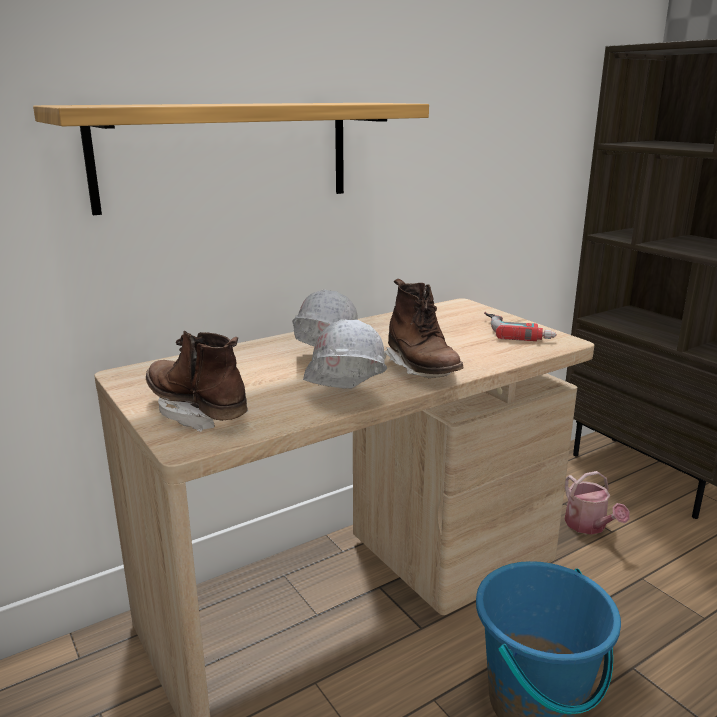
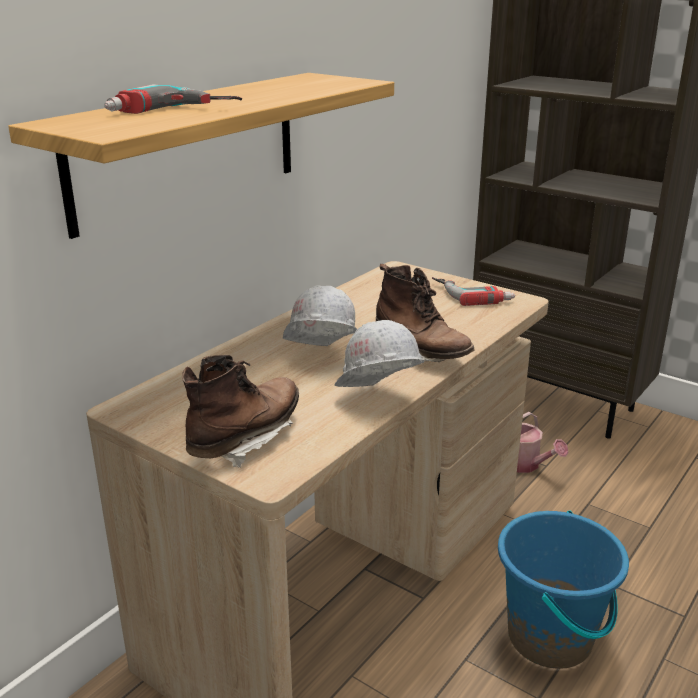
camera: 20 degrees left, 5 degrees up
brown boot [146,330,249,432] -> brown boot turned 105 degrees clockwise [182,355,299,468]
none -> power drill [104,84,242,114]

